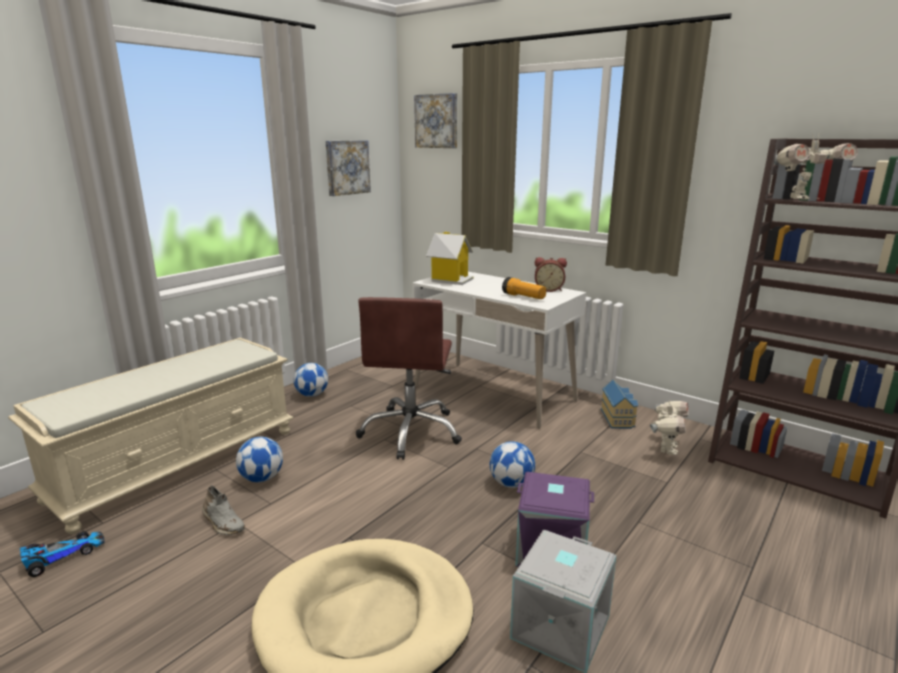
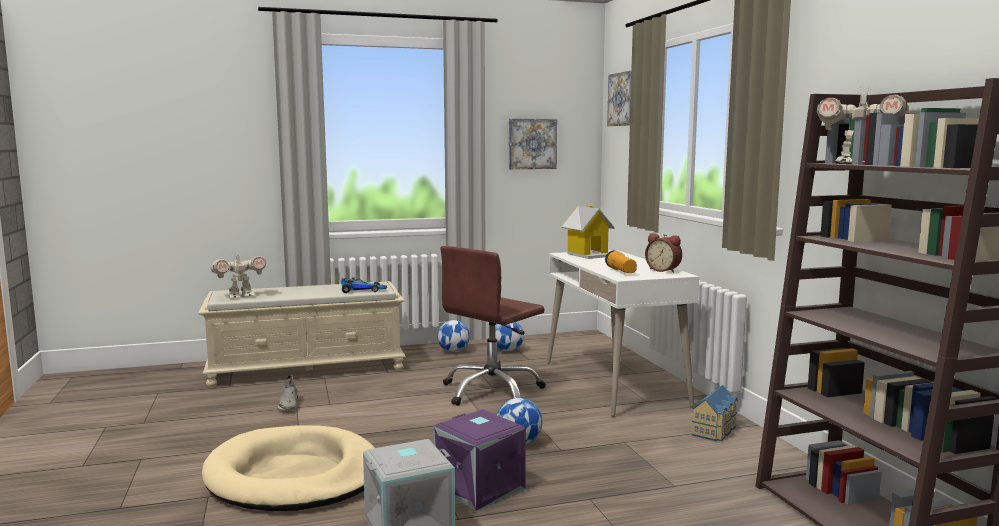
camera: 35 degrees right, 10 degrees down
toy car [20,531,105,577] -> toy car moved to [341,278,387,293]
football [236,437,283,482] -> football moved to [495,322,524,352]
toy robot [650,400,689,455] -> toy robot moved to [210,249,266,298]

